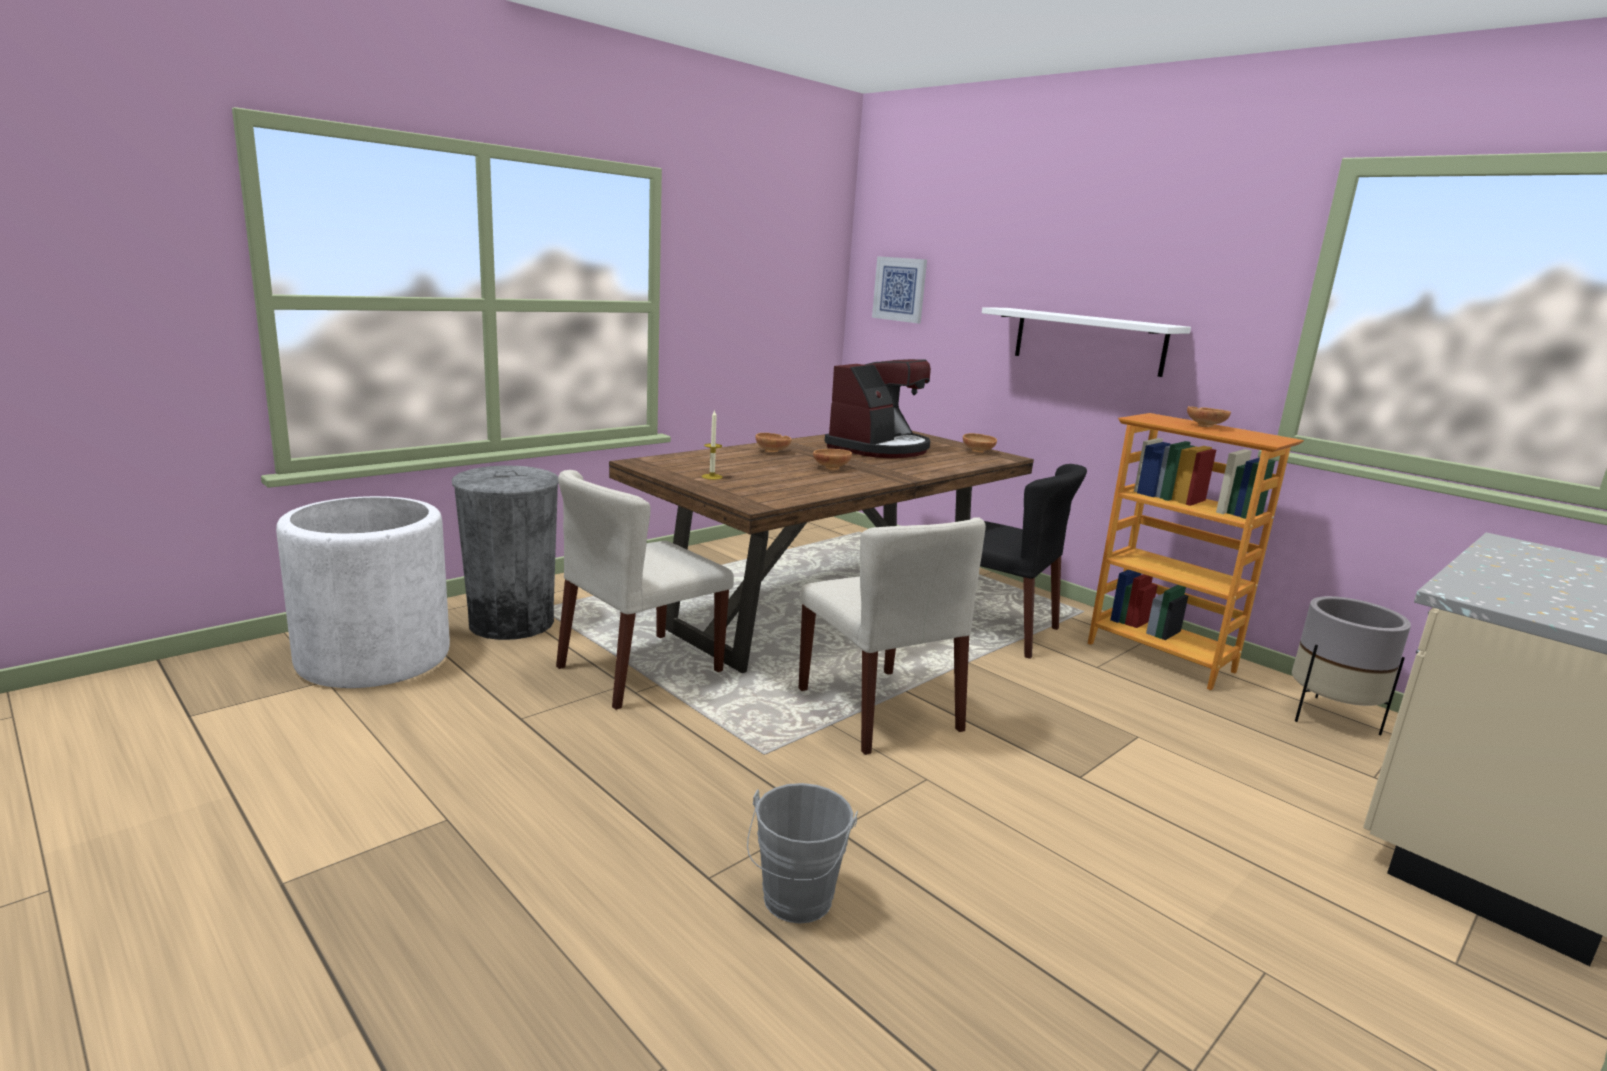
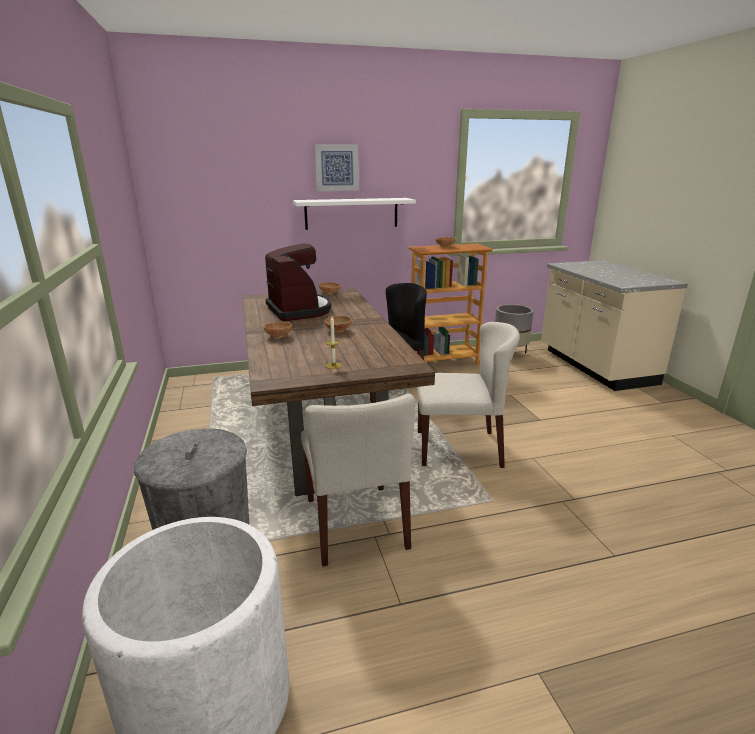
camera: 60 degrees left, 5 degrees up
grey bucket [747,783,858,924] -> none
picture [872,256,927,323] -> picture moved to [314,144,359,191]

